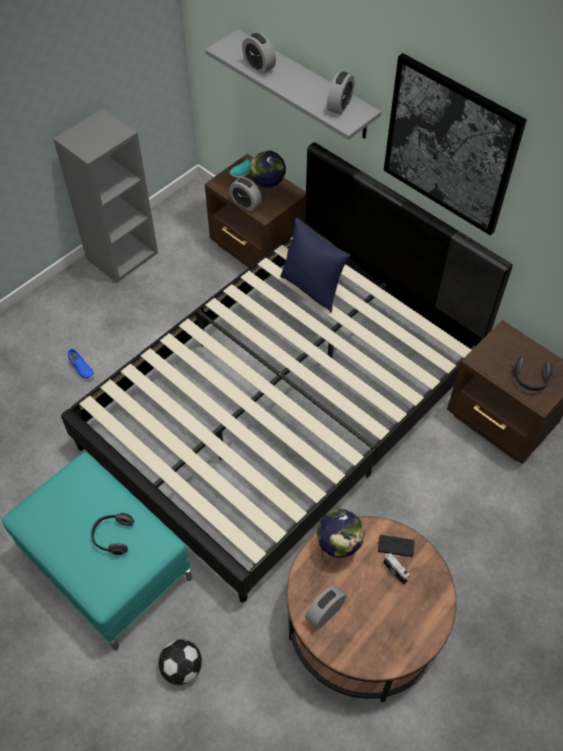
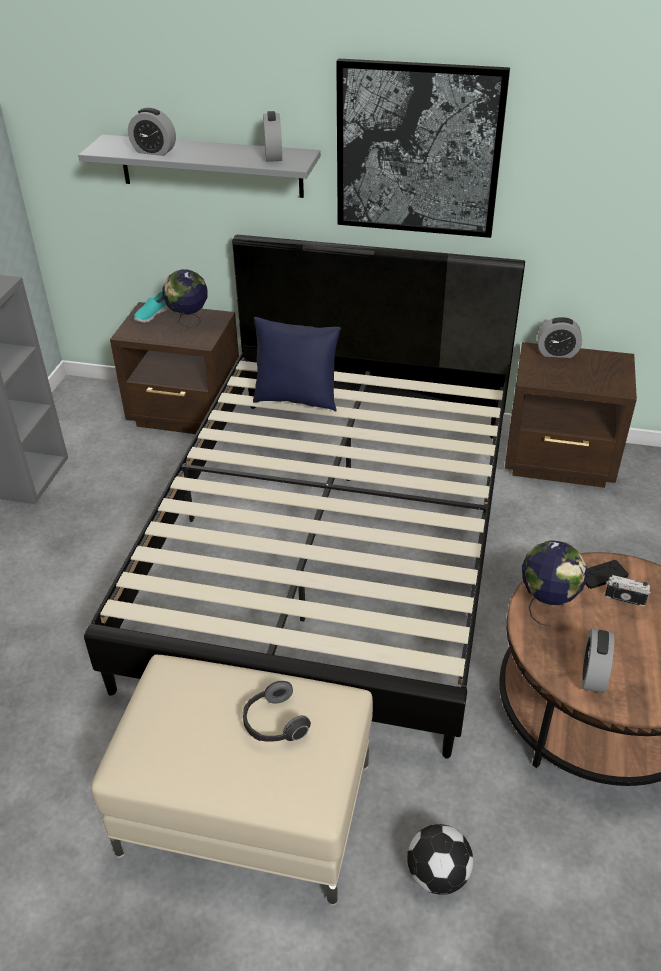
camera: 30 degrees left, 15 degrees down
turquoise ottoman [2,452,192,650] -> beige ottoman [91,655,373,906]
blue shoe [68,349,94,380] -> none
alarm clock [229,177,262,211] -> alarm clock moved to [538,317,582,358]
headphones [513,357,553,391] -> none

